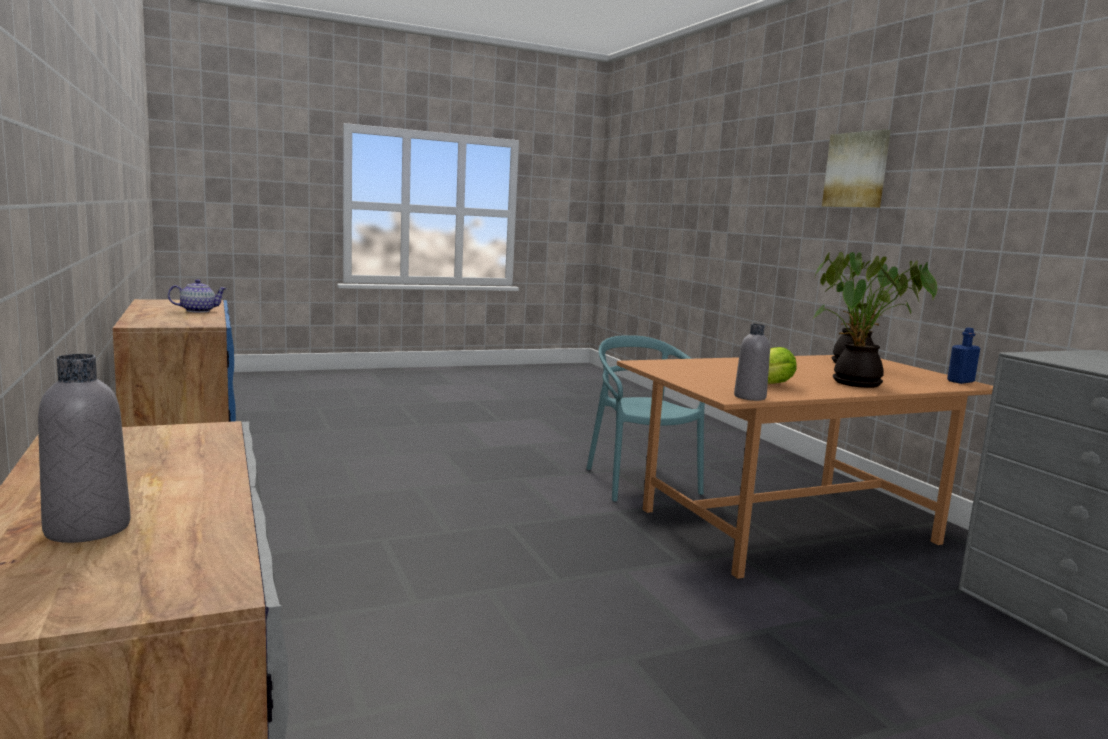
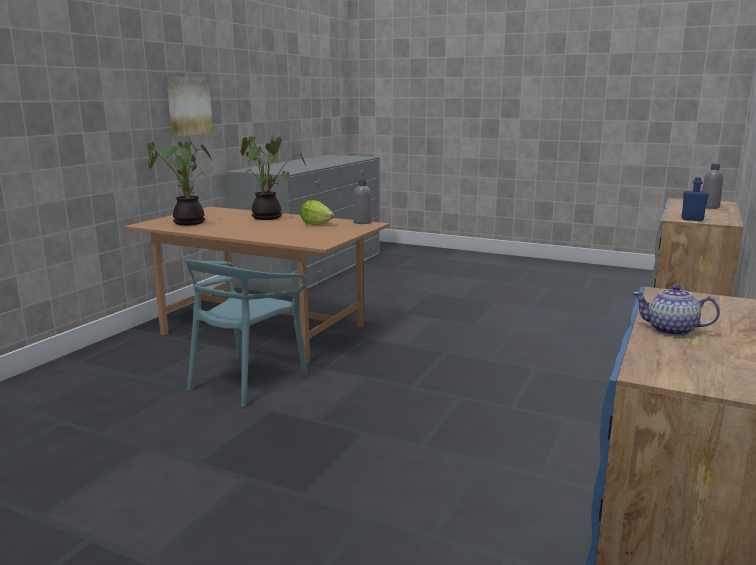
camera: 130 degrees left, 5 degrees up
picture [822,129,891,208] -> picture moved to [167,77,213,136]
blue bottle [947,327,980,384] -> blue bottle moved to [681,177,709,221]

